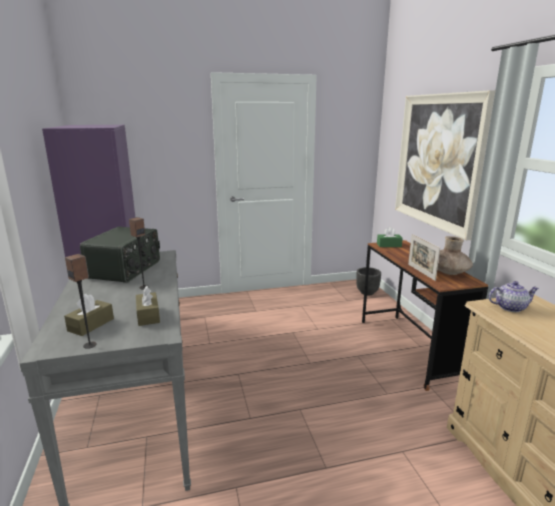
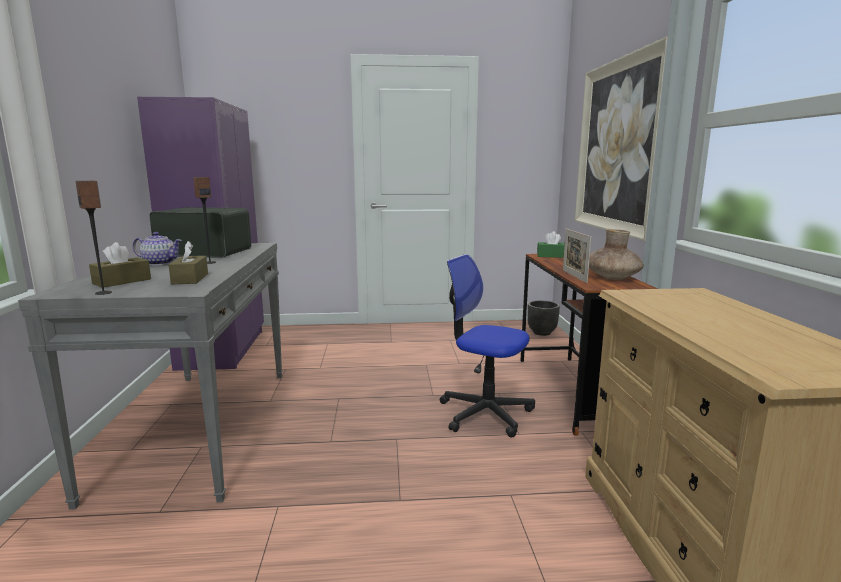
camera: 10 degrees right, 5 degrees down
radio [80,226,160,283] -> radio turned 105 degrees counterclockwise [149,207,251,258]
teapot [489,281,539,312] -> teapot moved to [133,232,182,265]
none -> office chair [440,254,535,438]

